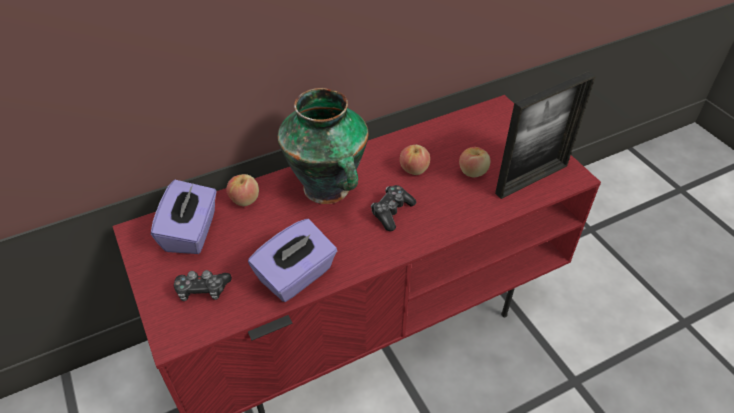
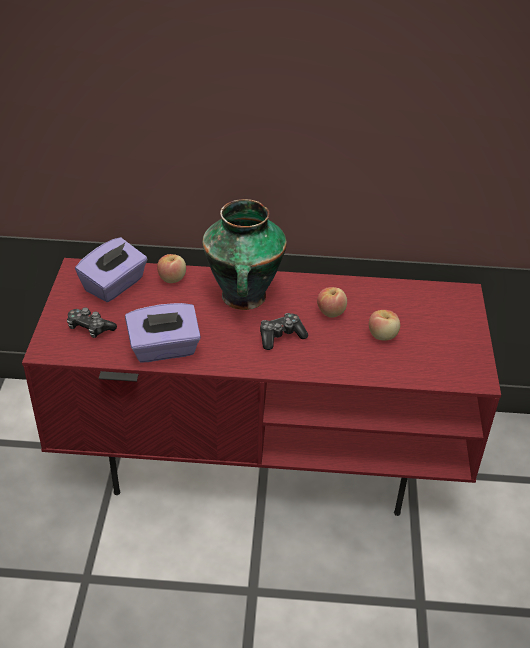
camera: 30 degrees right, 5 degrees down
picture frame [495,71,596,199] -> none

